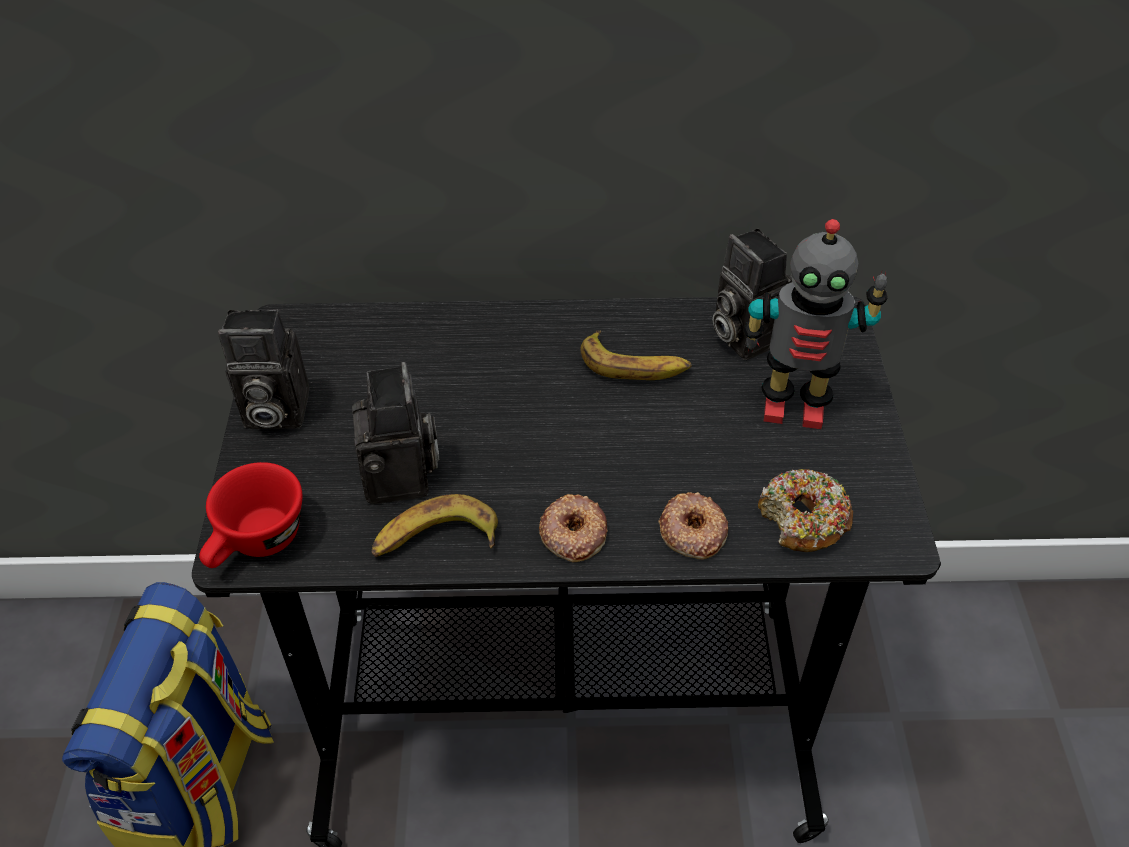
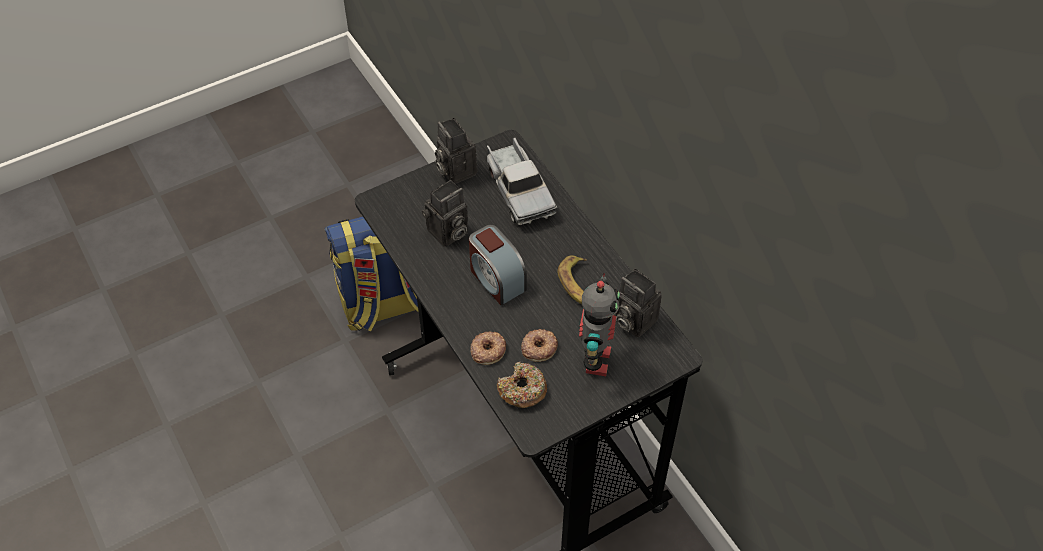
camera: 60 degrees right, 5 degrees up
red cup [199,462,302,568] -> none
banana [372,494,498,557] -> none
donut [539,494,608,562] -> donut moved to [521,329,558,362]
camera [712,228,792,360] -> camera turned 75 degrees counterclockwise [615,268,662,338]
toy robot [744,219,888,429] -> toy robot turned 150 degrees counterclockwise [579,274,620,376]
none -> alarm clock [469,225,527,305]
none -> toy truck [487,138,557,225]

